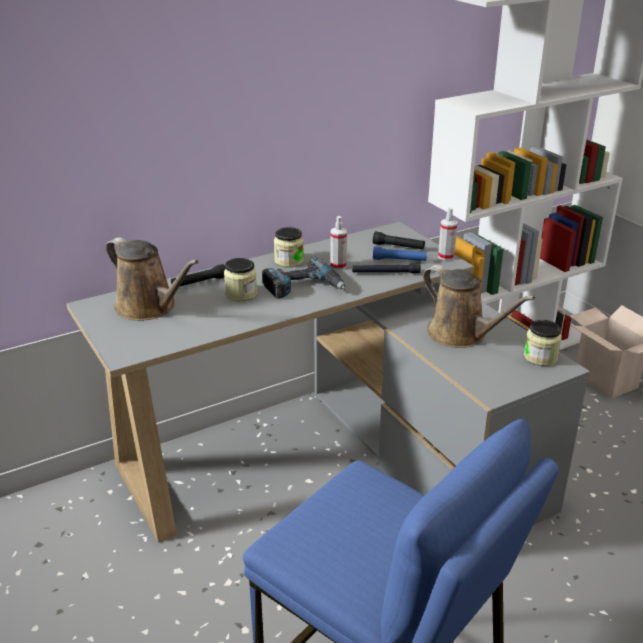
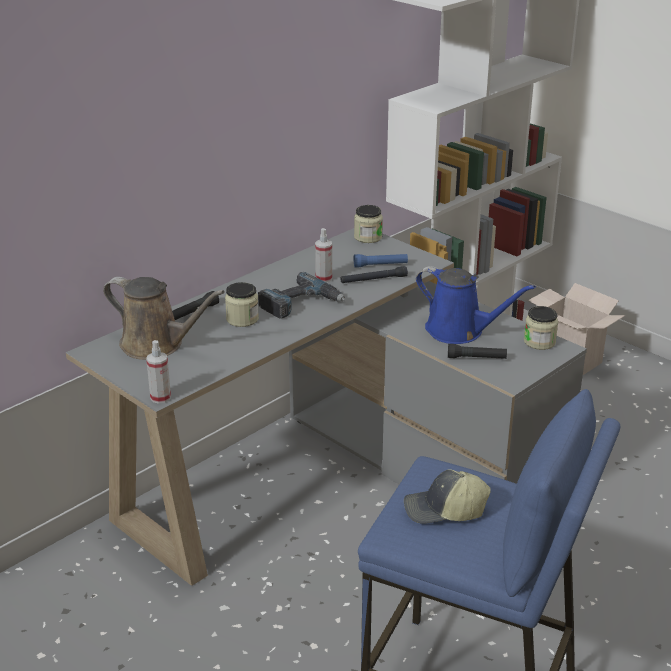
camera: 15 degrees left, 0 degrees up
jar [274,227,304,267] -> jar moved to [354,205,383,243]
black flashlight [373,231,425,250] -> black flashlight moved to [448,344,507,359]
brown watering can [423,265,535,348] -> blue watering can [416,266,536,344]
spray bottle [438,208,458,260] -> spray bottle moved to [146,340,171,404]
none -> cap [404,469,491,524]

